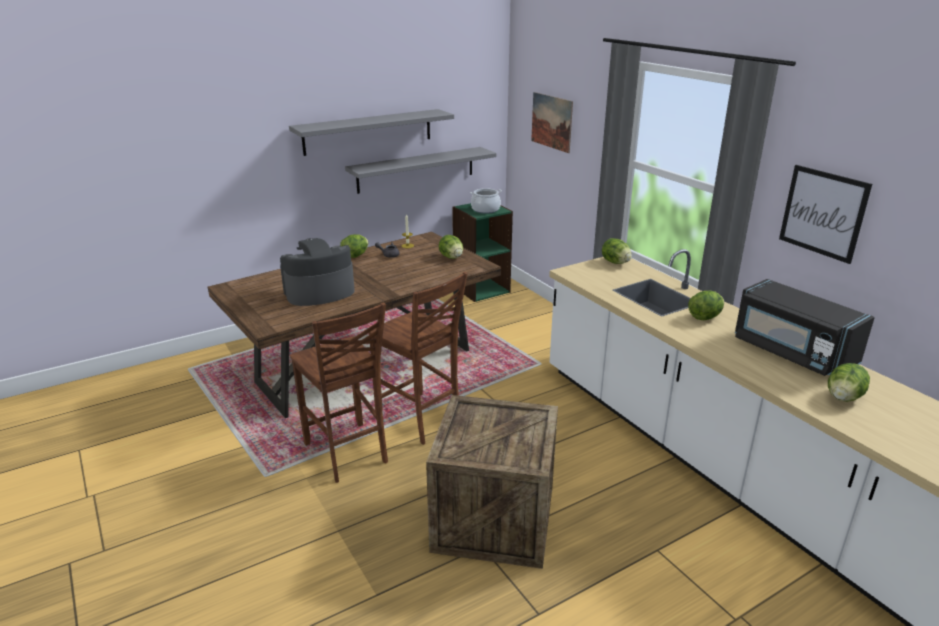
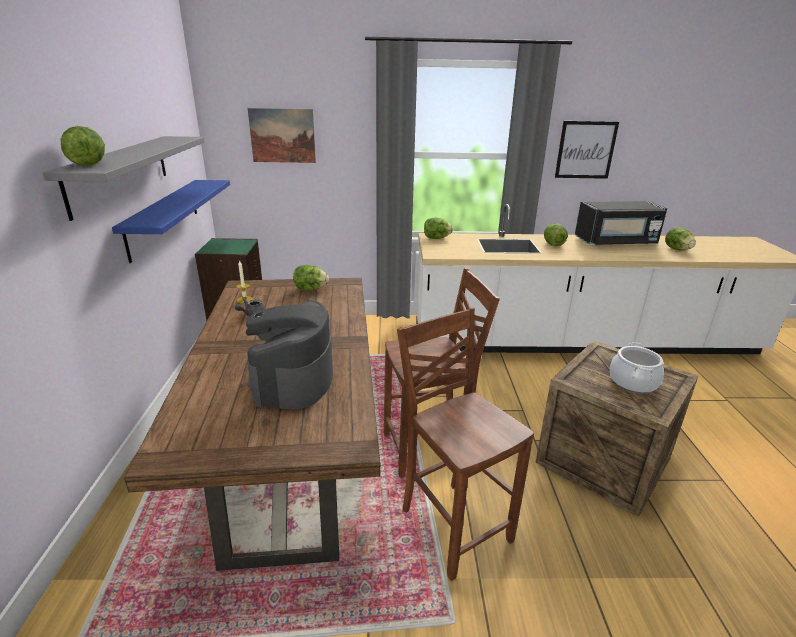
camera: 60 degrees left, 0 degrees up
brown chair [290,302,388,483] -> brown chair turned 120 degrees counterclockwise [397,307,534,581]
lettuce [340,234,369,258] -> lettuce moved to [61,126,105,166]
grey shelf [345,147,497,194] -> blue shelf [112,180,230,263]
cooking pot [470,188,502,214] -> cooking pot moved to [610,342,664,393]

